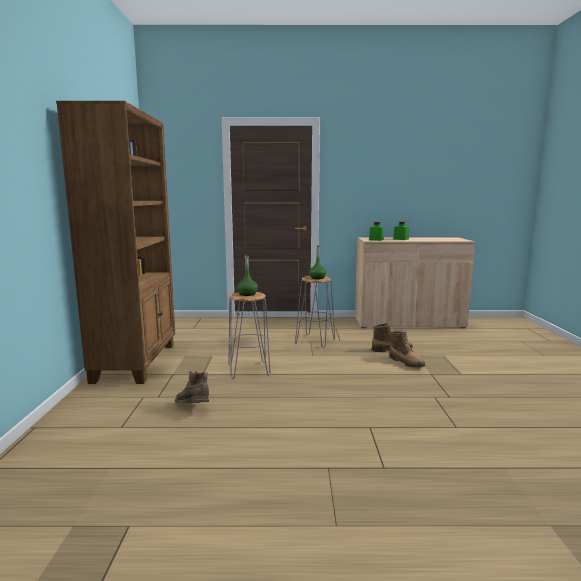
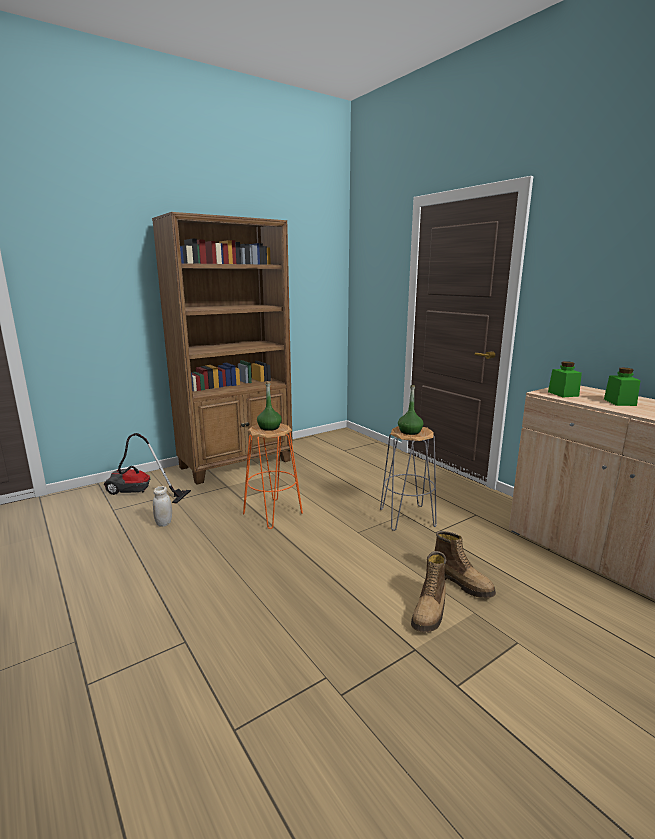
camera: 55 degrees right, 5 degrees up
brown boot [175,371,209,403] -> white jar [153,486,172,527]
grey stool [228,292,271,379] -> orange stool [243,423,303,529]
none -> vacuum cleaner [104,433,191,504]

